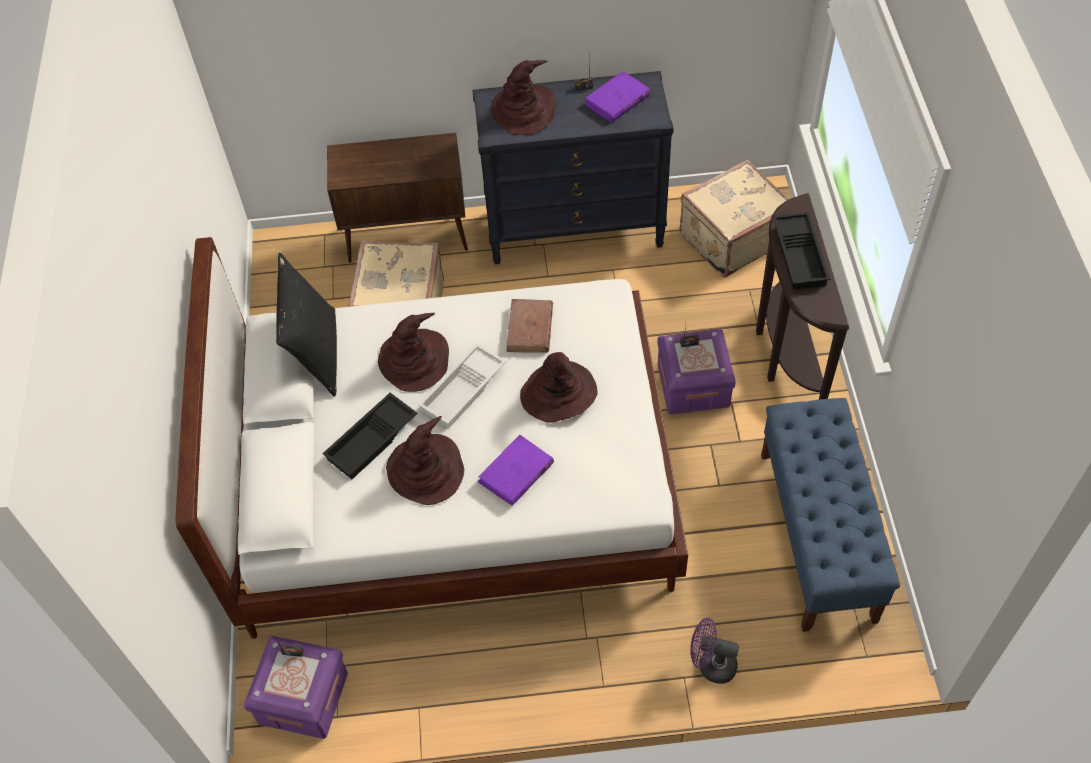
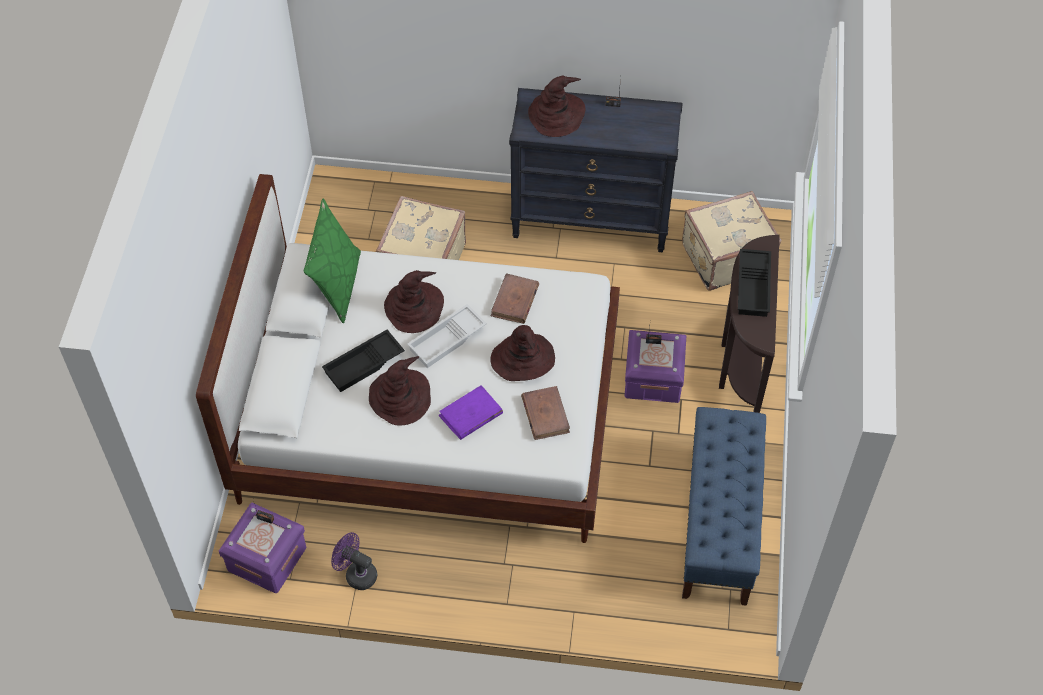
camera: 10 degrees right, 0 degrees up
black pillow [276,253,337,397] -> green pillow [304,199,361,323]
brown cabinet [327,133,468,263] -> none
purple book [584,71,651,122] -> none
purple fan [690,618,739,684] -> purple fan moved to [331,532,377,590]
none -> brown book [521,386,570,440]

